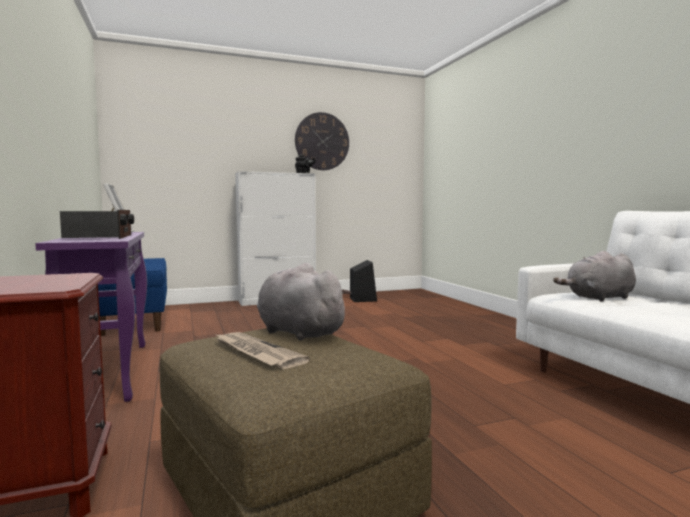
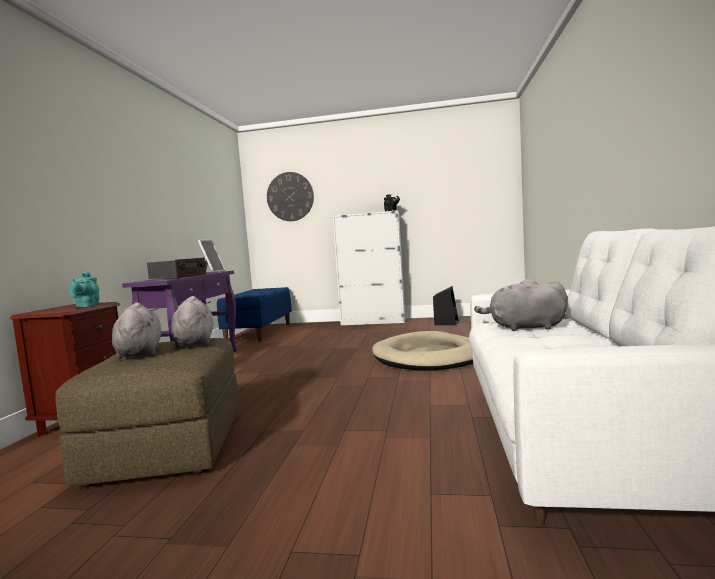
camera: 30 degrees right, 0 degrees up
newspaper [215,332,310,369] -> grey plush toy [112,303,161,359]
wall clock [295,112,349,170] -> wall clock moved to [267,172,314,221]
none -> turquoise teapot [69,271,100,307]
none -> beige dog bed [372,331,473,370]

